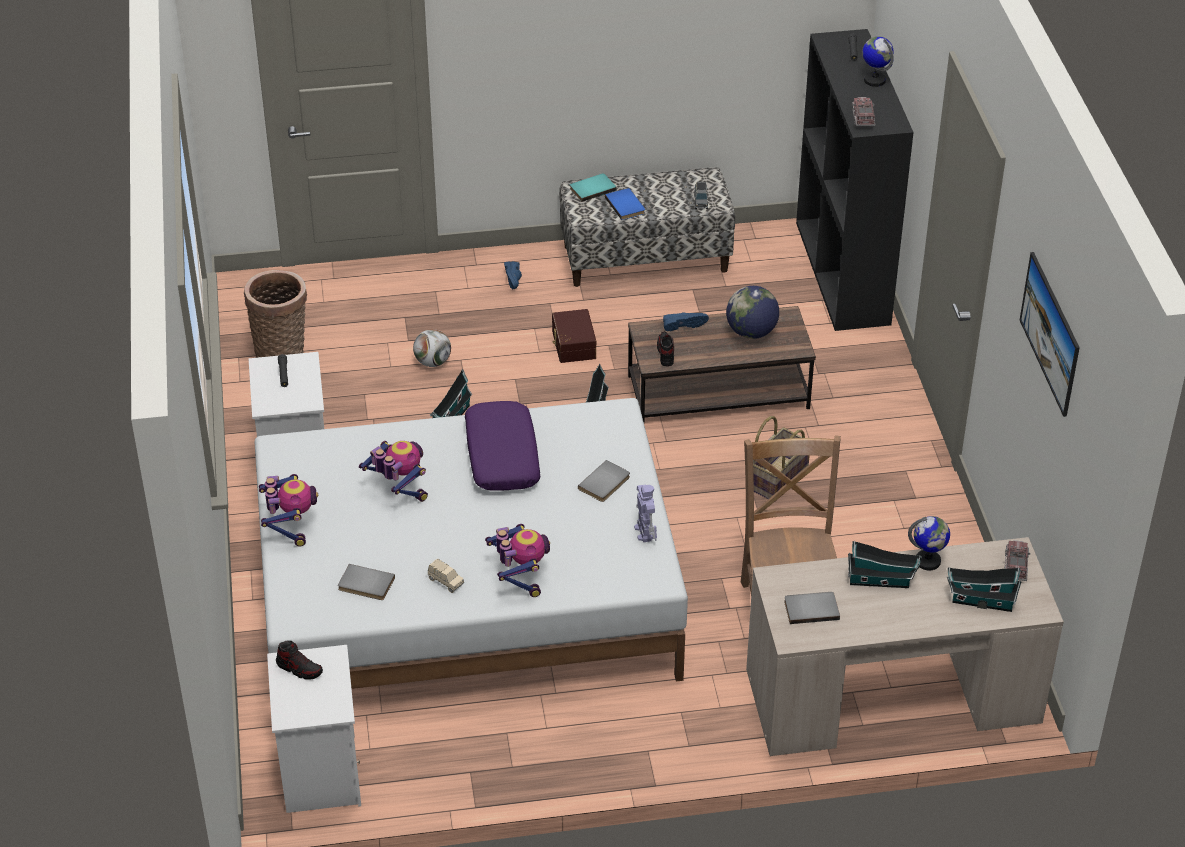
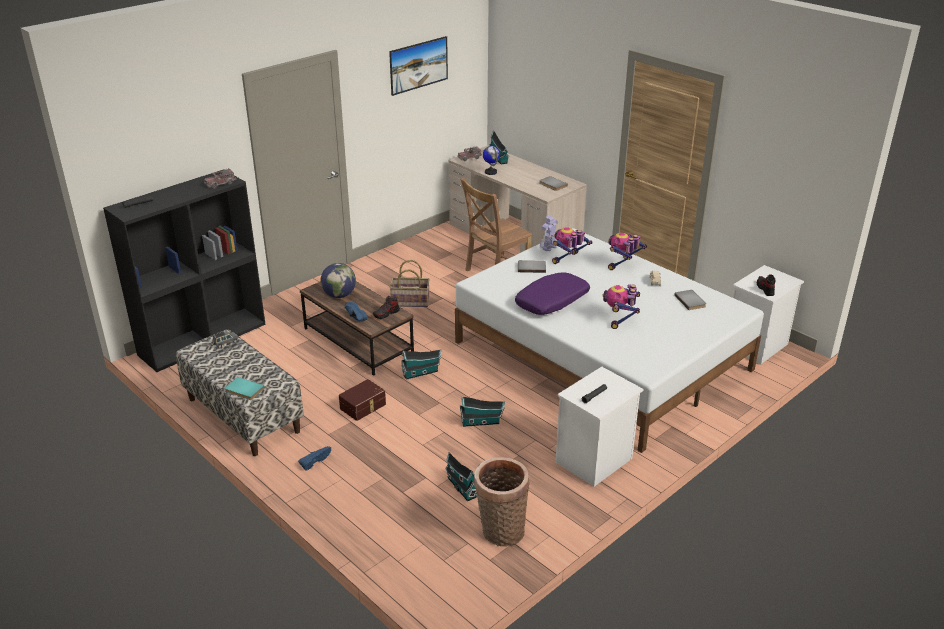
camera: 125 degrees left, 10 degrees down
toy robot [259,474,318,547] -> toy robot moved to [552,227,592,264]
football [413,329,451,367] -> none
blue book [605,188,645,220] -> none
toy house [848,541,922,588] -> toy house moved to [445,452,477,501]
globe [862,37,894,87] -> none

